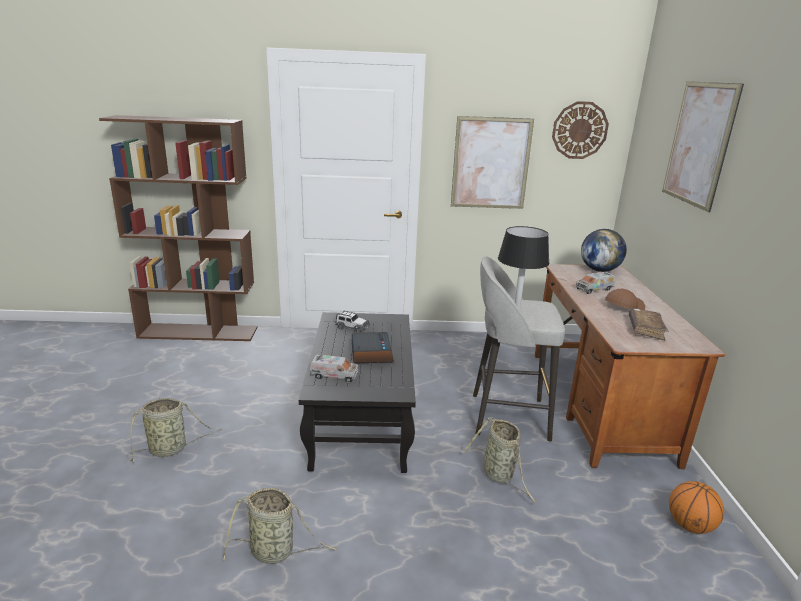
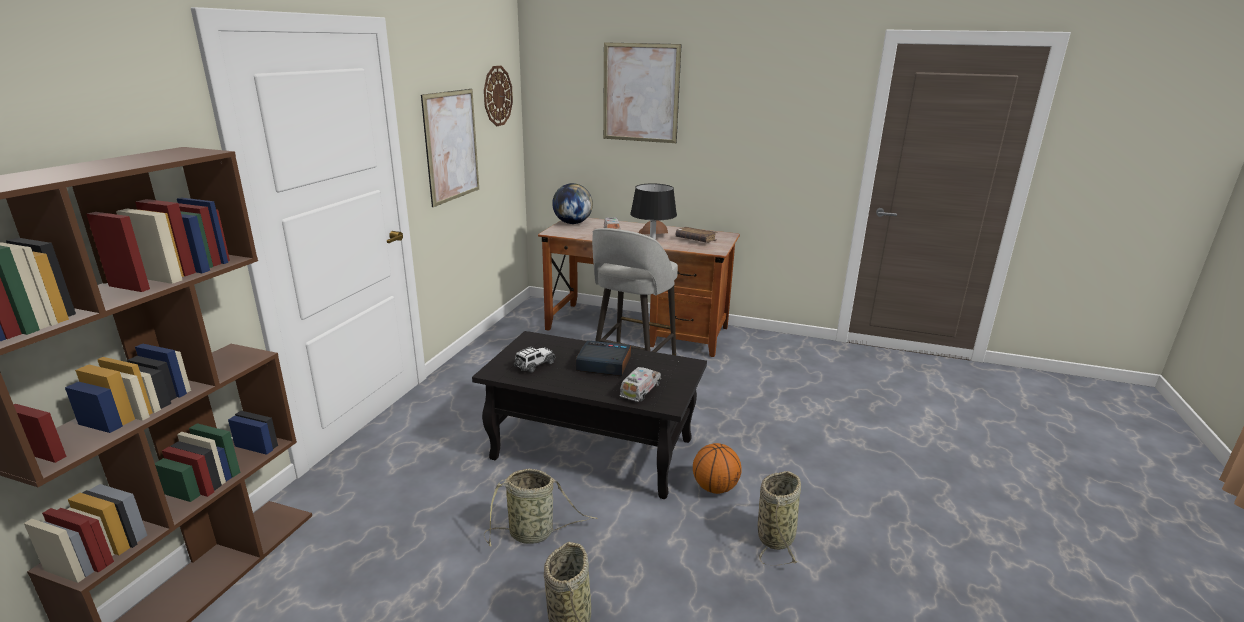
camera: 70 degrees left, 0 degrees up
basket [463,417,537,503] -> basket moved to [484,468,598,546]
basketball [669,481,724,534] -> basketball moved to [693,443,742,494]

